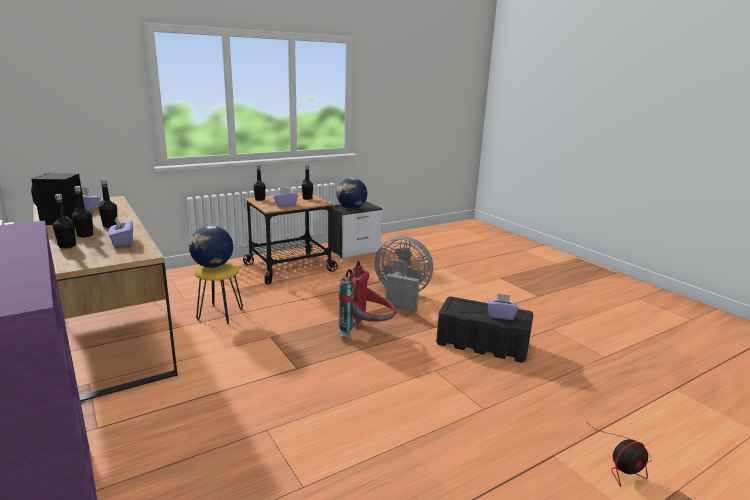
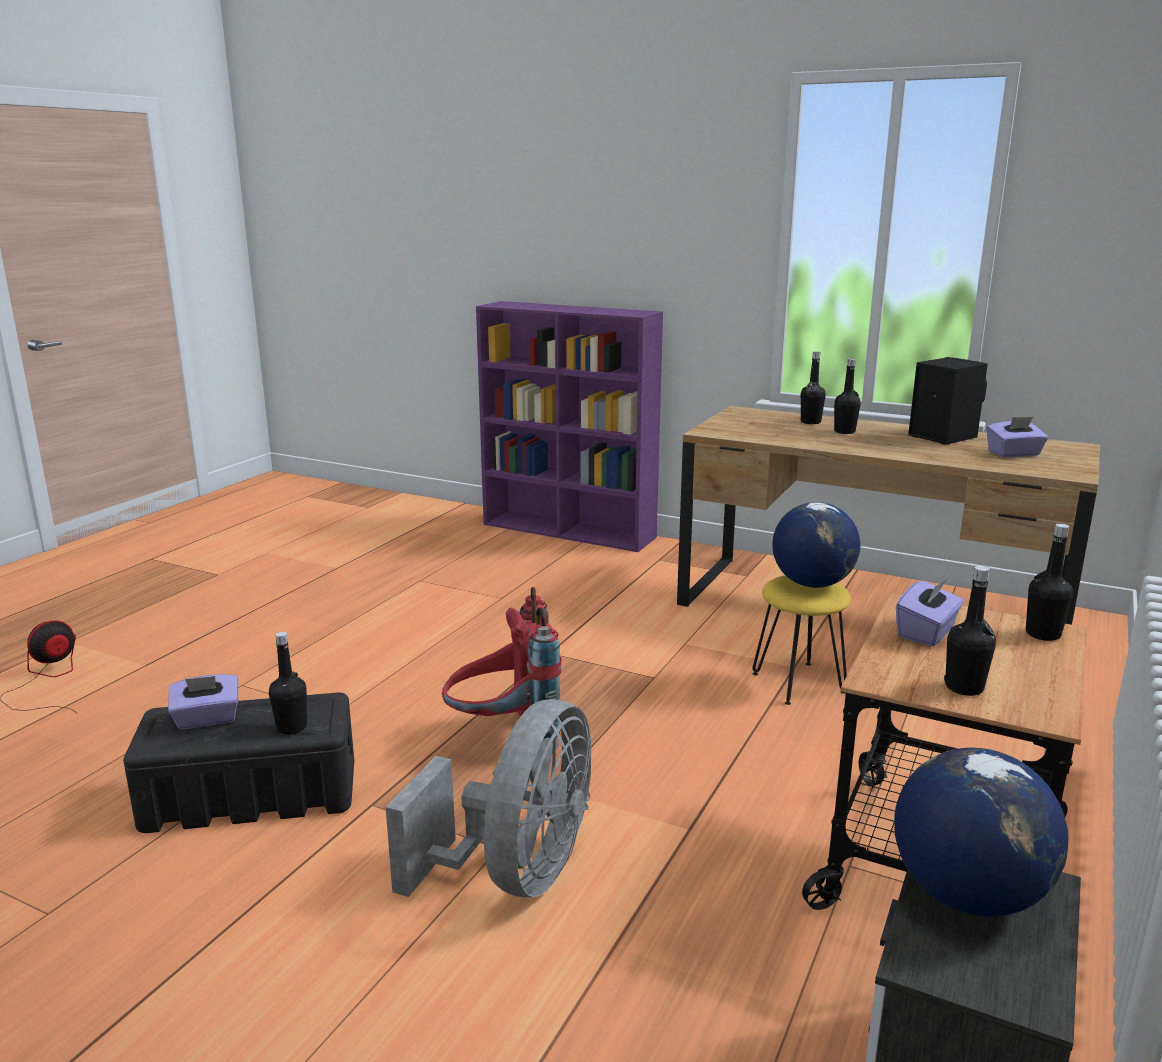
camera: 150 degrees right, 0 degrees up
black bottle [98,179,118,228] -> black bottle moved to [269,632,307,735]
purple tissue box [108,216,133,247] -> none
grey fan [375,236,433,313] -> grey fan turned 60 degrees counterclockwise [386,699,591,897]

